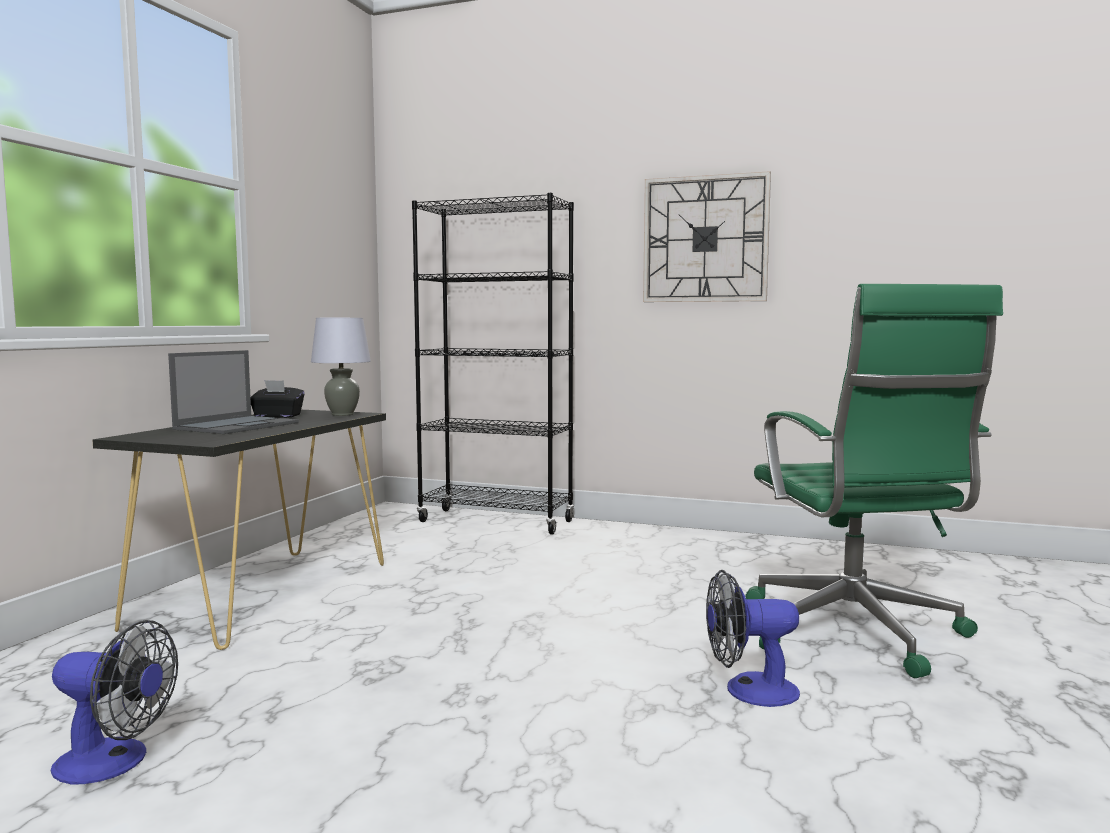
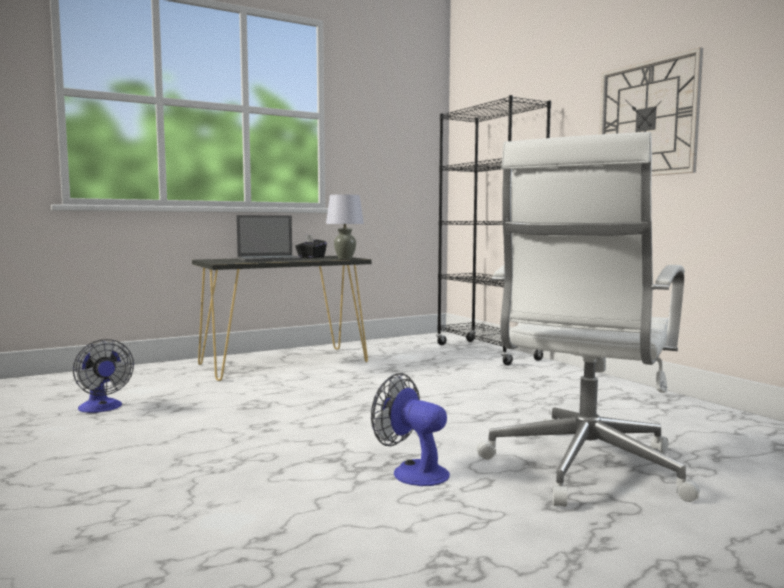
camera: 40 degrees right, 0 degrees up
green office chair [746,284,1003,678] -> white office chair [477,132,700,507]

